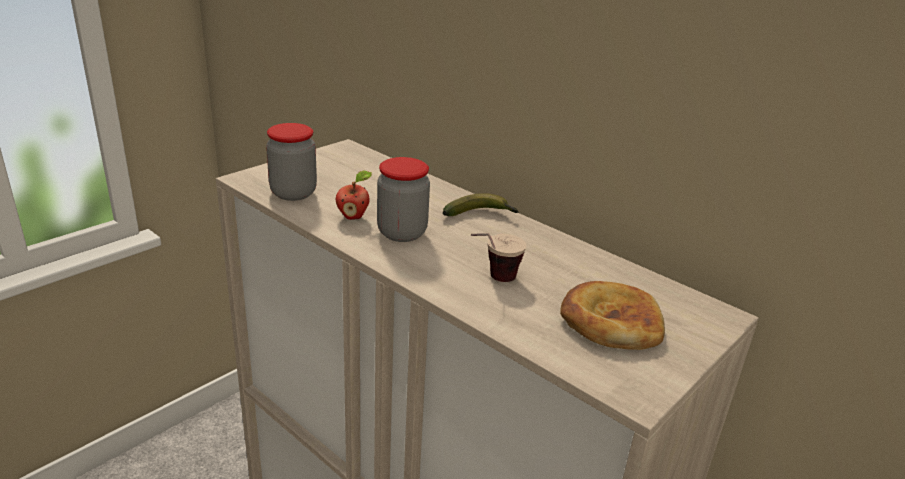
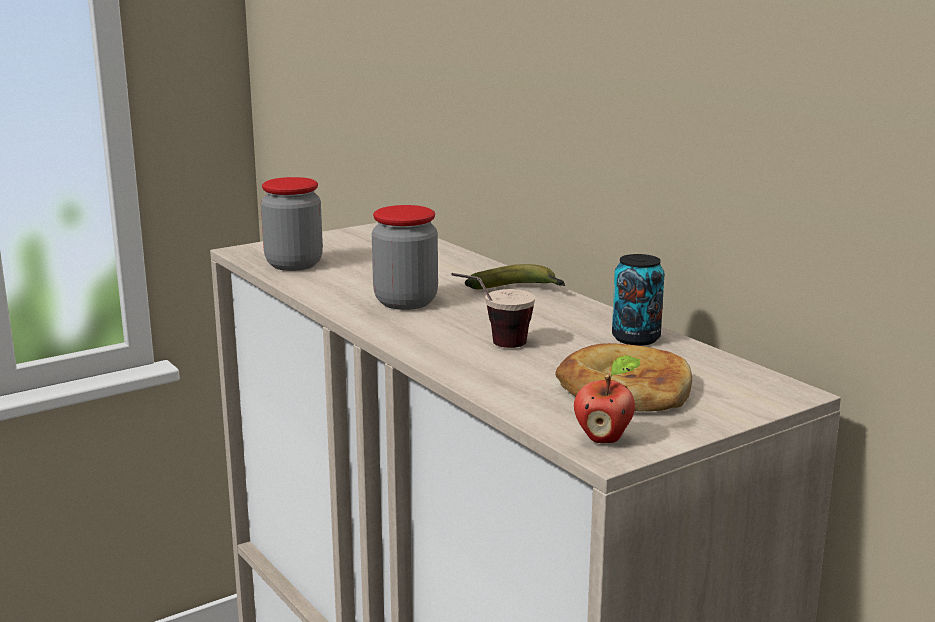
camera: 15 degrees right, 10 degrees down
apple [336,171,372,220] -> apple moved to [574,355,640,443]
none -> can [612,254,665,346]

